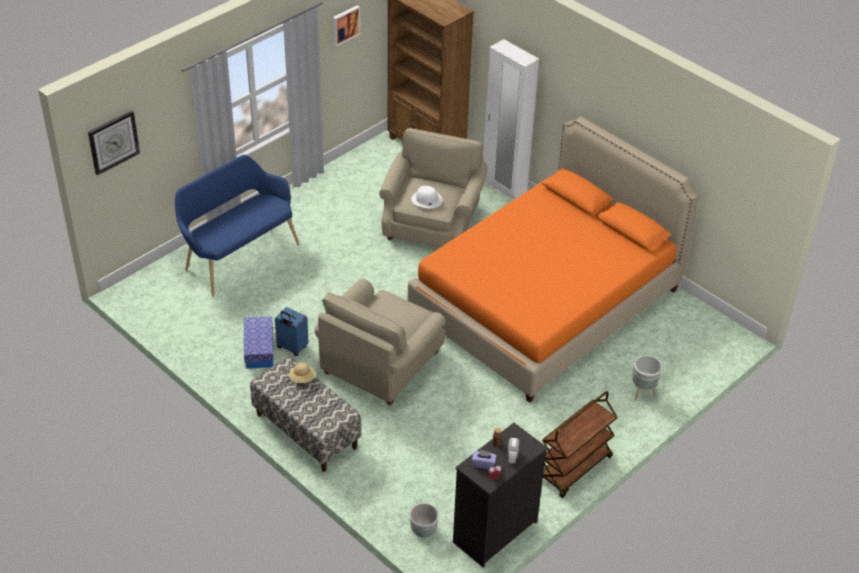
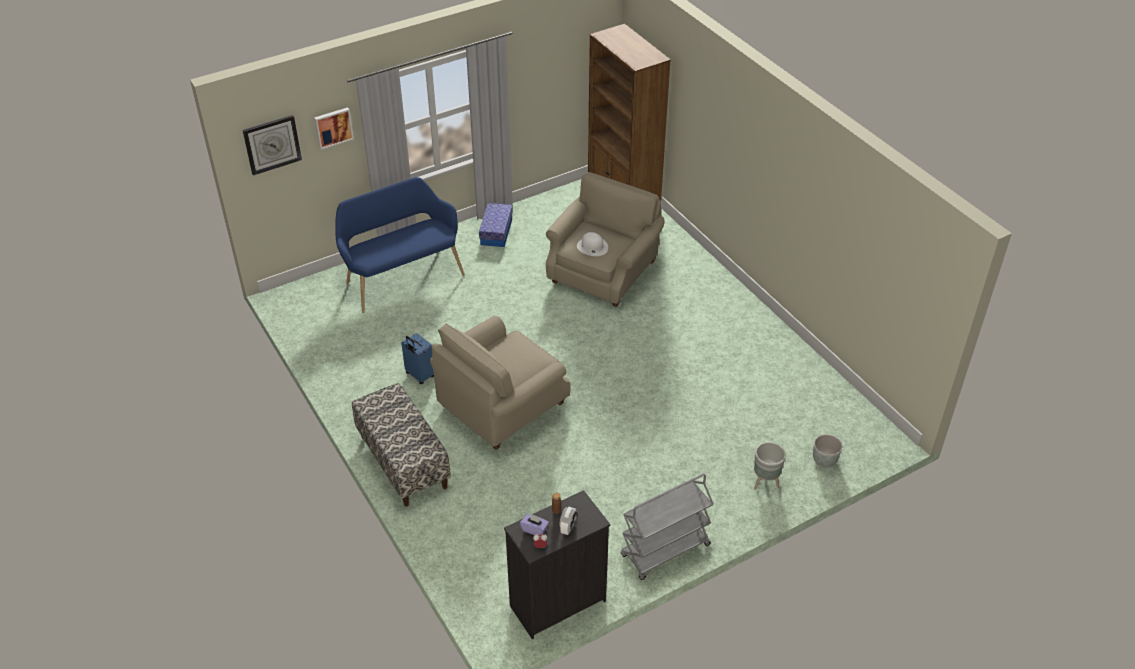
camera: 15 degrees right, 0 degrees up
storage box [244,316,274,369] -> storage box moved to [479,203,513,247]
beige hat [289,363,315,383] -> none
picture [333,5,360,47] -> picture moved to [314,107,354,149]
orange bed [408,117,699,403] -> none
grey planter [410,503,439,538] -> grey planter moved to [813,434,842,467]
white wardrobe [483,39,539,200] -> none
brown cart [542,391,618,498] -> grey cart [621,473,714,580]

